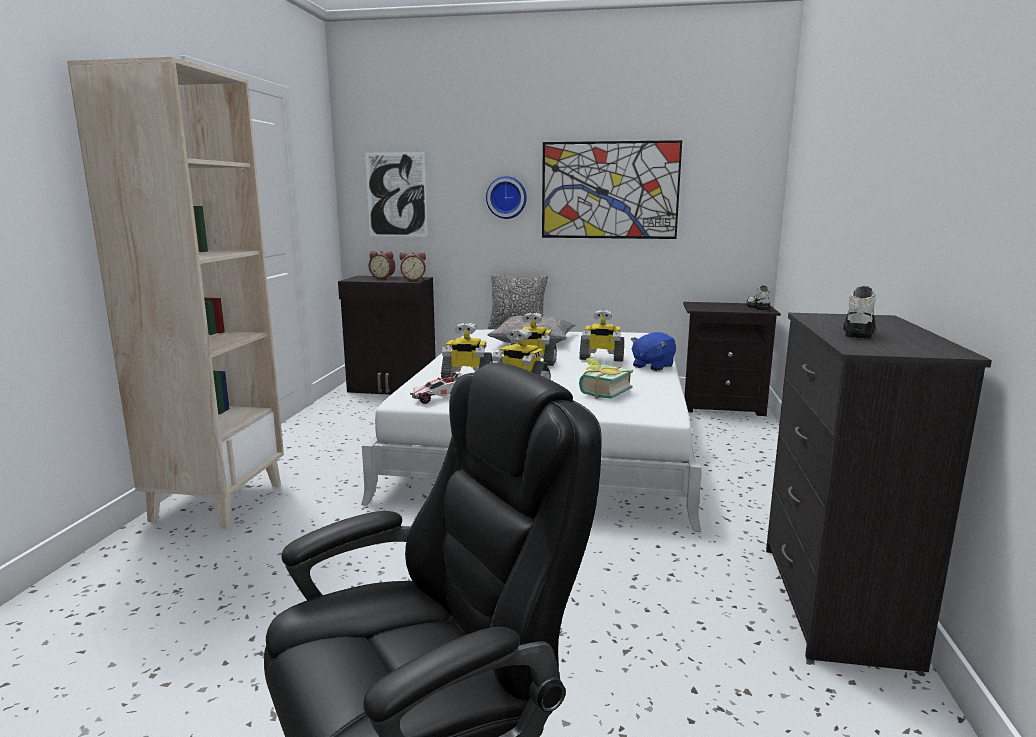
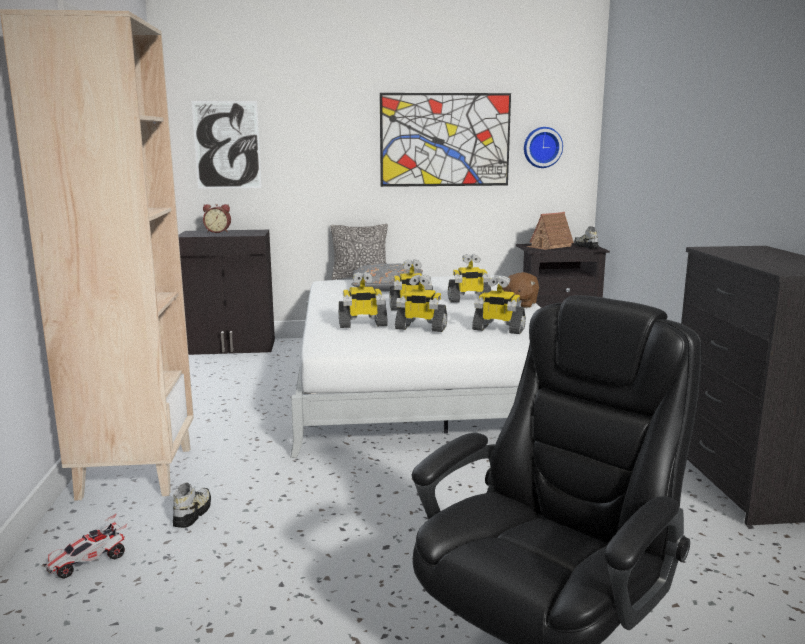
camera: 15 degrees left, 0 degrees up
alarm clock [400,252,426,280] -> none
toy car [410,369,463,404] -> toy car moved to [43,514,127,579]
wall clock [486,176,527,219] -> wall clock moved to [524,127,563,168]
book [579,358,633,399] -> toy robot [472,276,526,334]
blue plush toy [631,332,676,371] -> brown plush toy [502,272,539,308]
shoe [843,286,876,339] -> shoe moved to [173,482,211,528]
none -> toy house [526,212,574,250]

